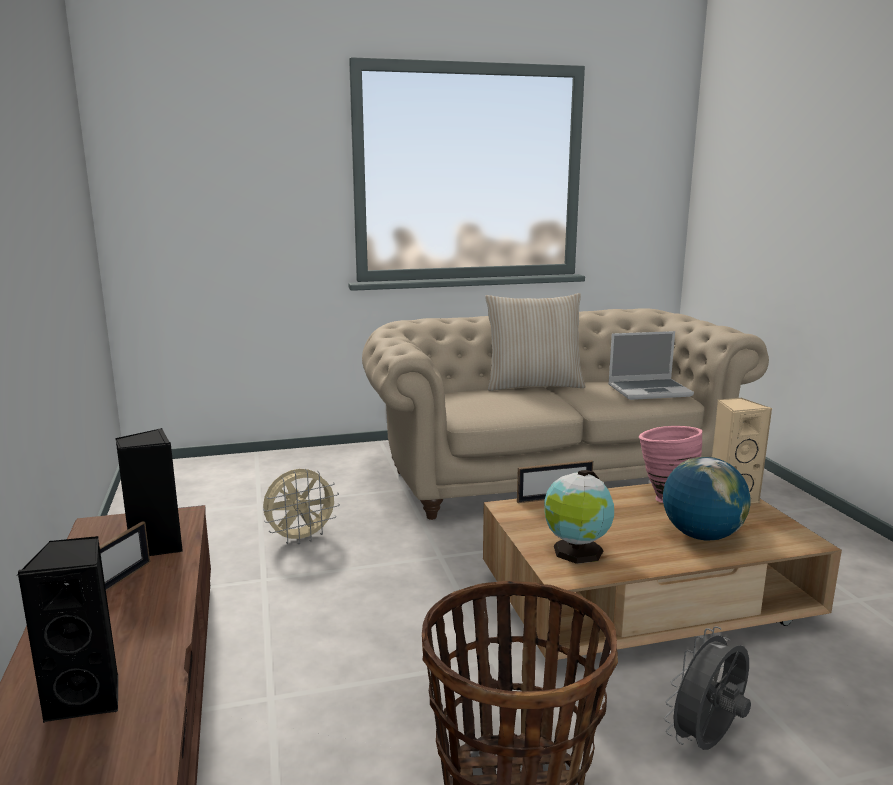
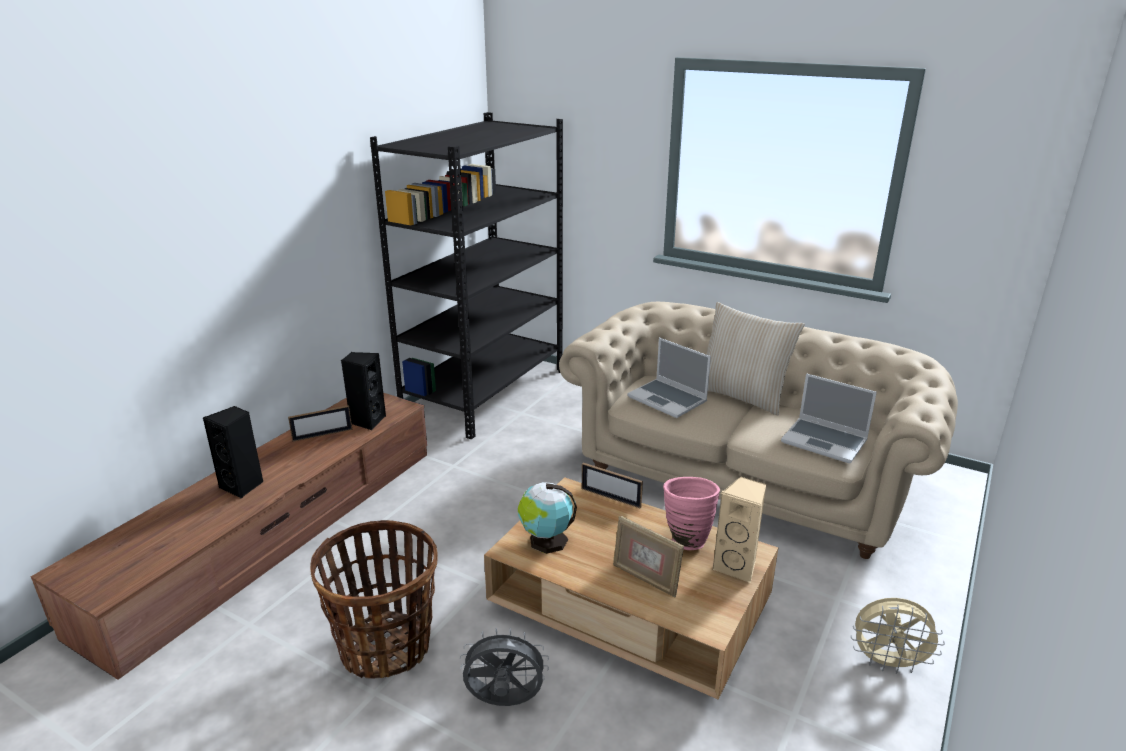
camera: 45 degrees right, 10 degrees up
beige fan [263,469,340,545] -> beige fan moved to [851,598,945,674]
globe [663,457,750,540] -> picture frame [613,516,684,598]
none -> black bookcase [370,112,563,440]
none -> laptop [627,338,711,418]

